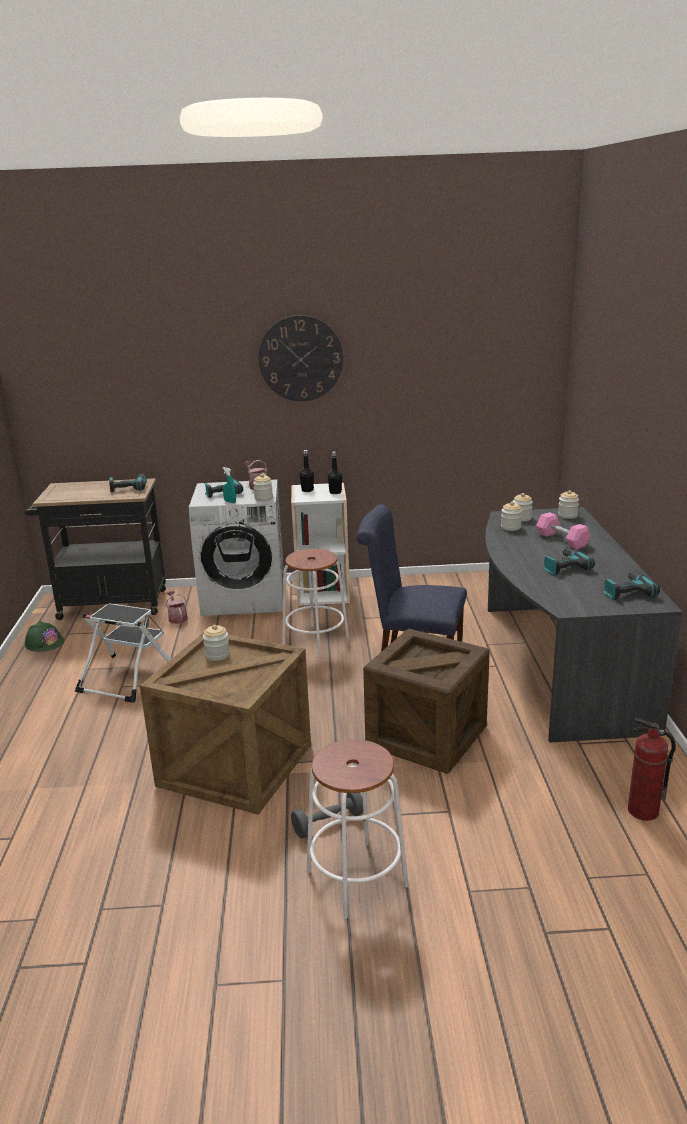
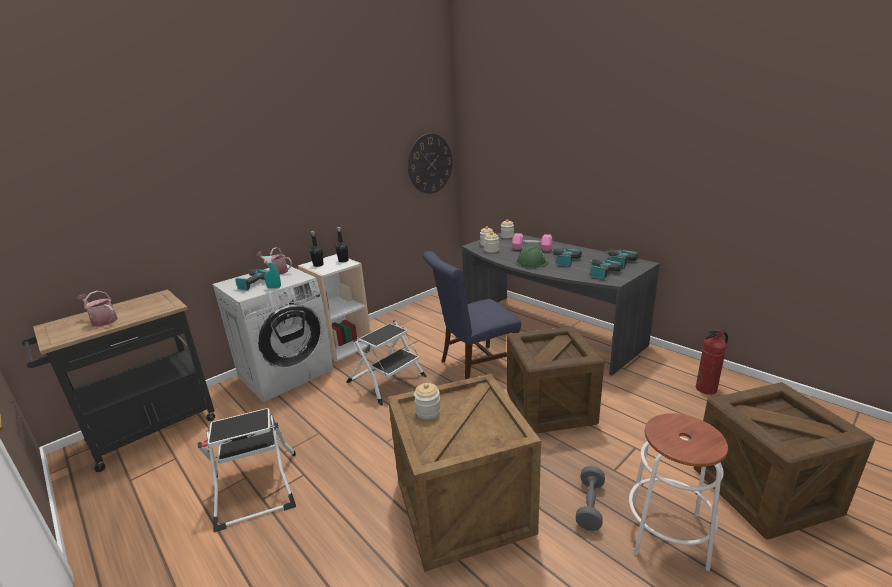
camera: 40 degrees left, 0 degrees up
green hard hat [25,621,64,652] -> green hard hat moved to [517,245,549,268]
power drill [109,474,147,492] -> power drill moved to [590,259,623,279]
watering can [166,591,188,624] -> watering can moved to [76,290,118,326]
jar [253,474,273,501] -> none
wall clock [258,315,343,401] -> wall clock moved to [408,134,452,194]
white stool [282,549,349,658] -> step ladder [346,320,426,406]
none -> crate [694,382,875,539]

